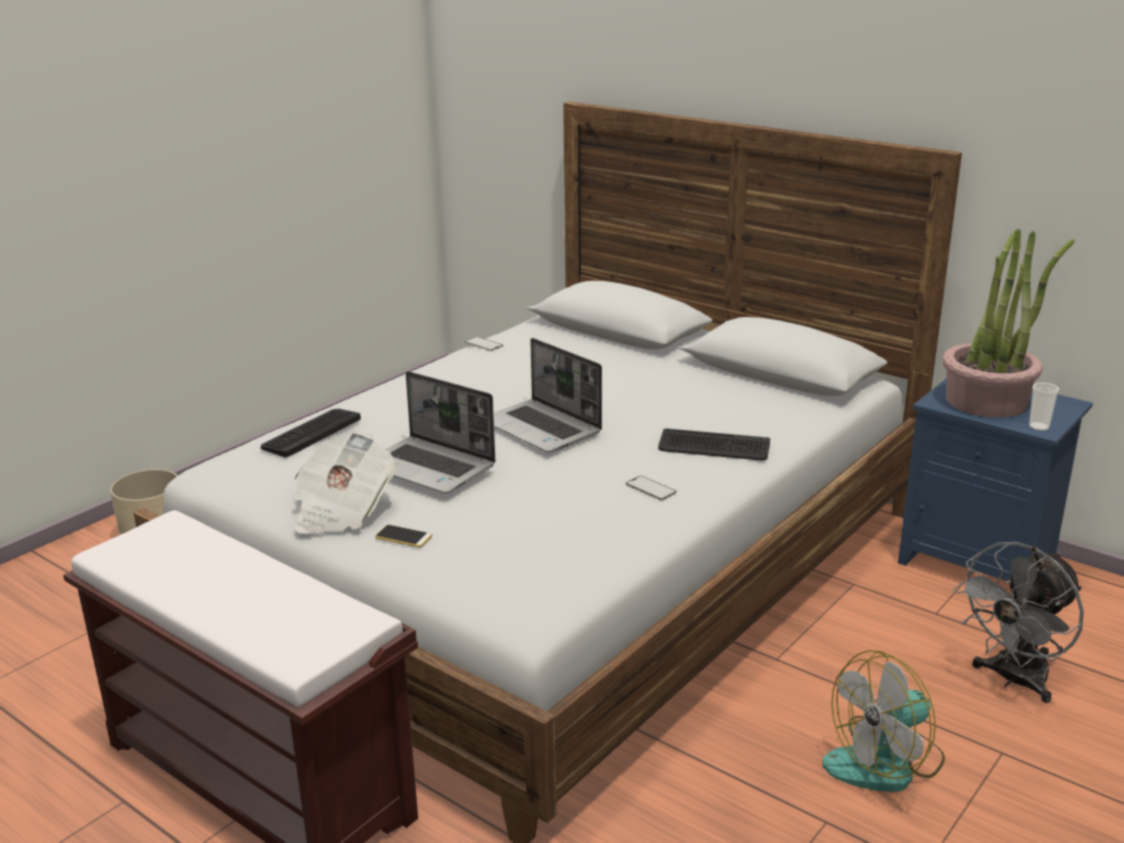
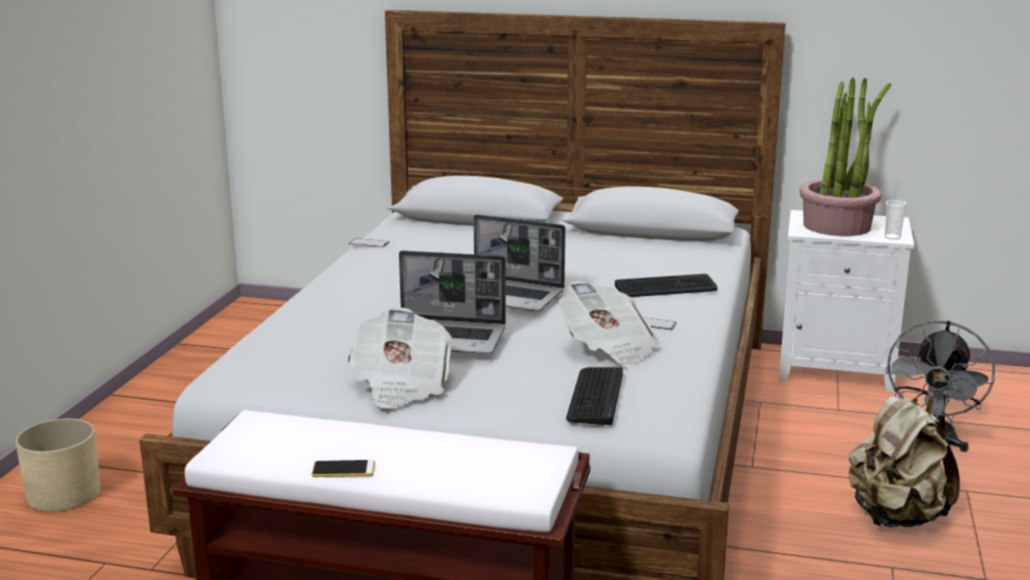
camera: 25 degrees left, 5 degrees down
keyboard [261,409,361,458] -> keyboard moved to [566,367,623,425]
phone [375,525,432,547] -> phone moved to [312,460,375,477]
fan [822,650,945,792] -> beige backpack [849,393,960,528]
blue nightstand [898,379,1093,581] -> white nightstand [779,210,914,392]
none -> newspaper [558,281,659,368]

